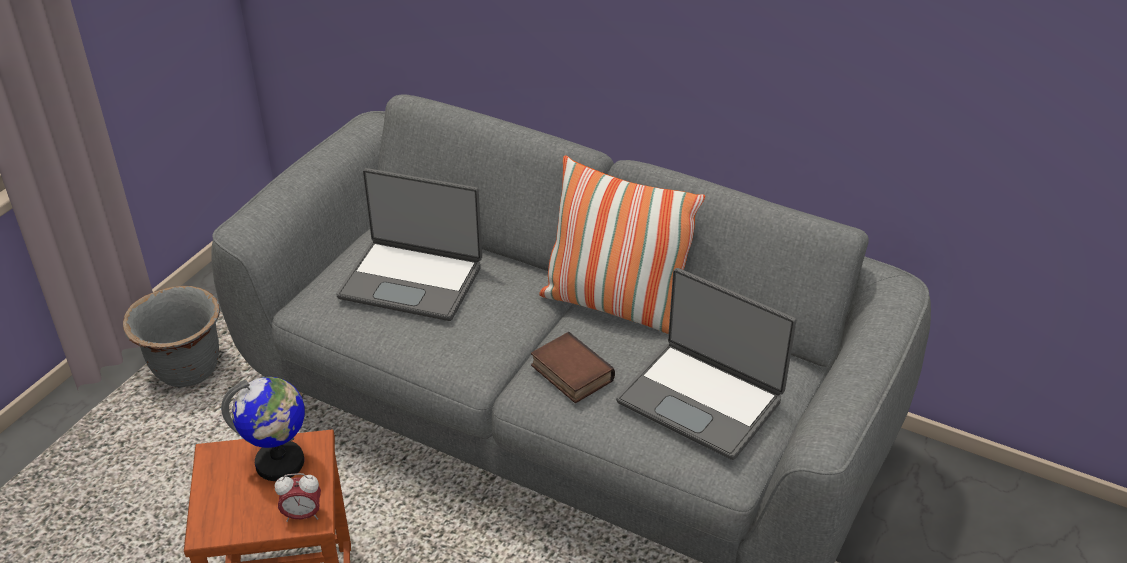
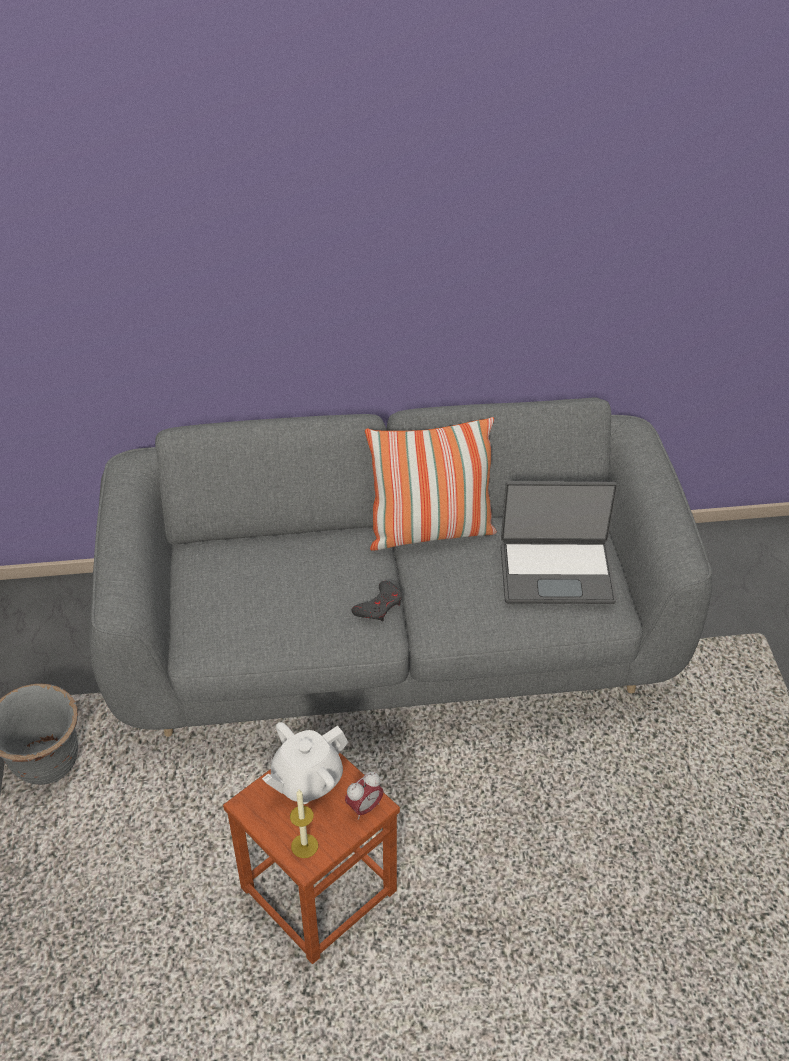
camera: 35 degrees left, 5 degrees up
globe [221,377,305,481] -> white teapot [262,722,348,804]
laptop [336,168,482,321] -> none
book [531,332,615,403] -> none
none -> candle [290,790,318,858]
none -> grey game controller [352,581,402,622]

